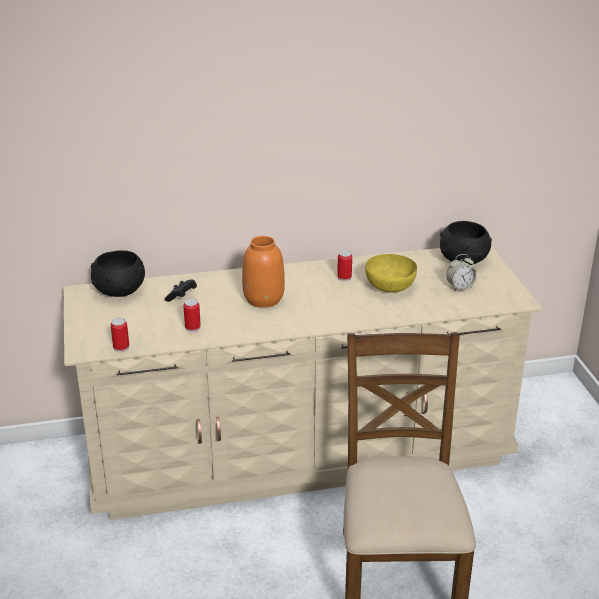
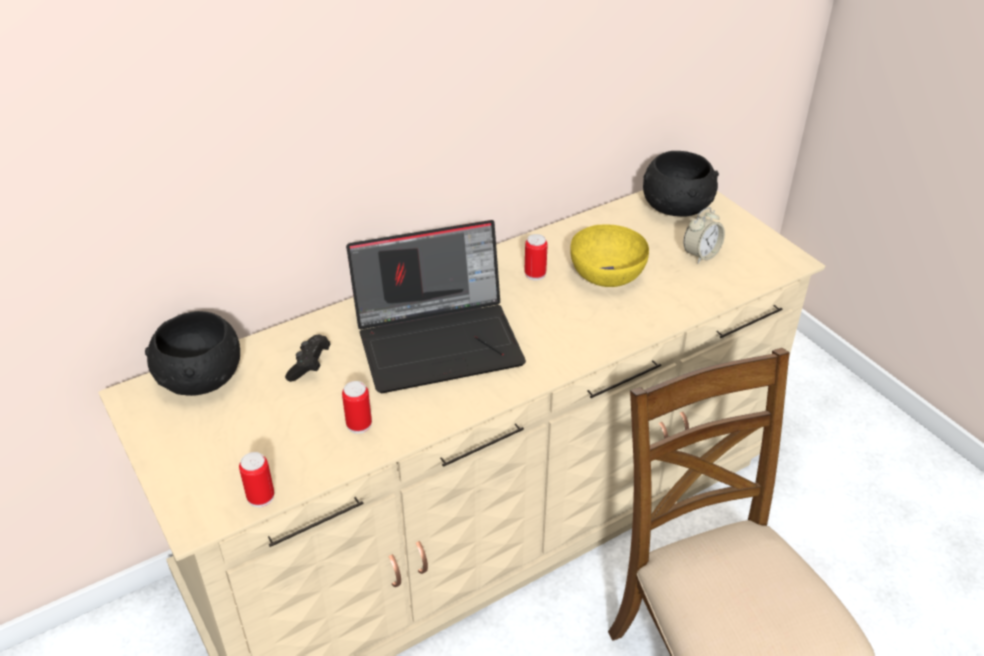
camera: 20 degrees left, 10 degrees up
orange vase [242,236,285,308] -> laptop [346,220,526,393]

